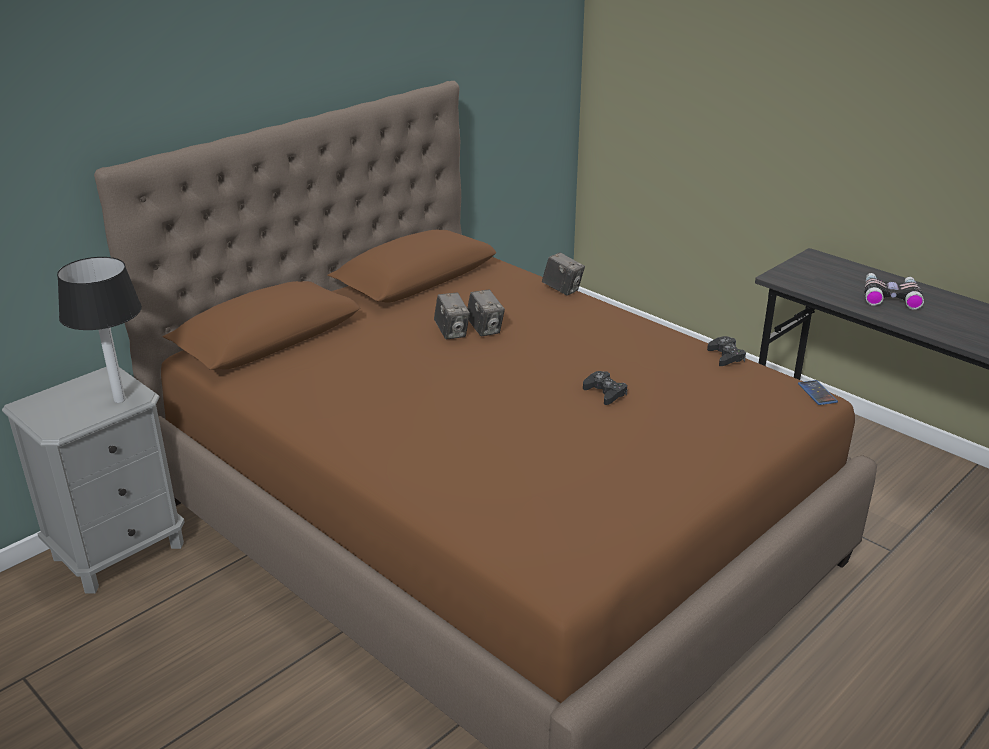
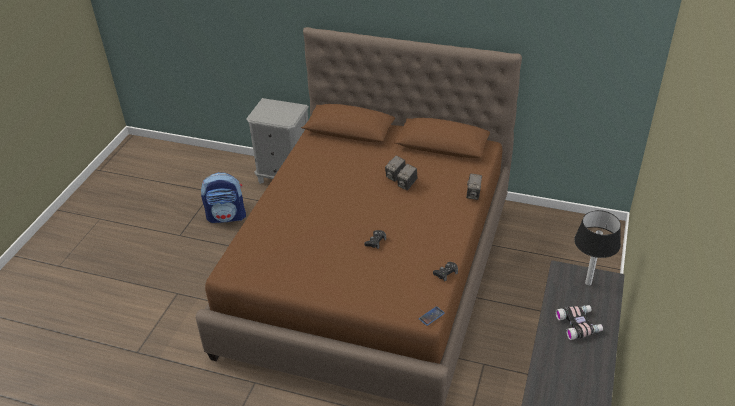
camera: 65 degrees right, 10 degrees up
table lamp [57,257,142,403] -> table lamp moved to [574,210,621,286]
none -> backpack [201,172,246,223]

